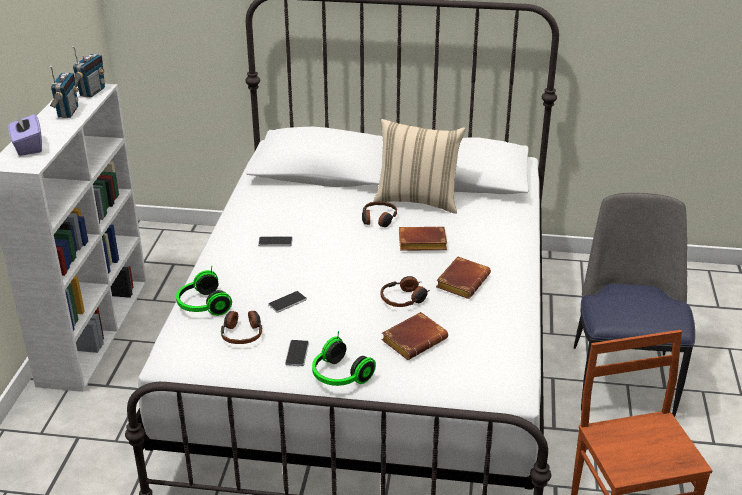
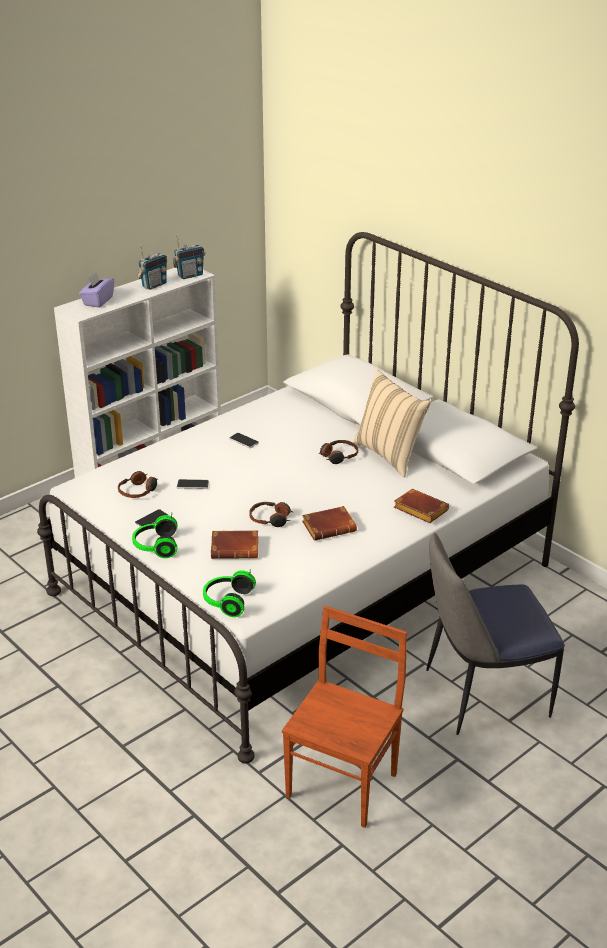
camera: 40 degrees right, 0 degrees up
headphones [176,266,232,316] -> headphones moved to [203,569,256,617]
brown book [399,226,447,251] -> brown book moved to [394,489,449,523]
chair [574,192,695,417] -> chair turned 150 degrees counterclockwise [426,532,565,735]

